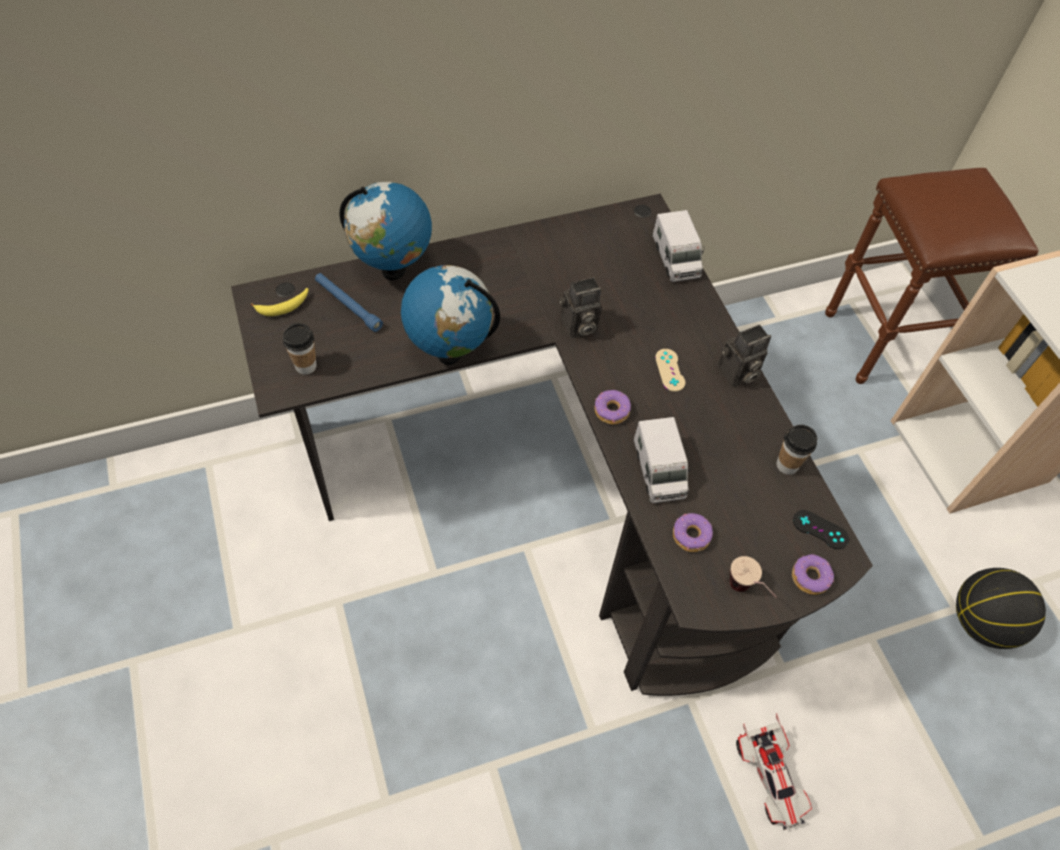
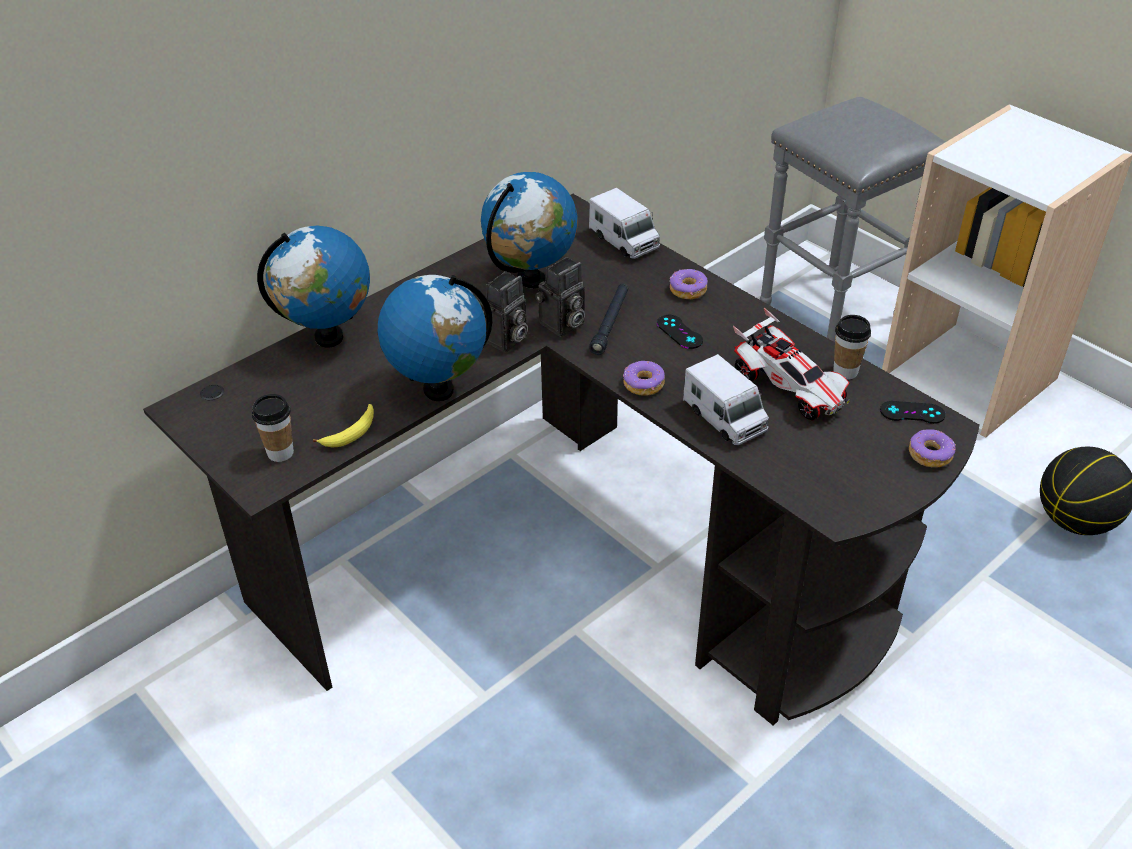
camera: 20 degrees left, 15 degrees down
banana [251,288,309,316] -> banana moved to [313,404,374,447]
blue flashlight [315,273,383,332] -> none
beige game controller [655,349,685,392] -> black game controller [657,315,703,349]
donut [673,513,713,552] -> donut moved to [670,269,708,299]
camera [718,325,771,387] -> camera moved to [479,271,528,352]
cup [729,556,777,598] -> none
toy car [736,713,812,830] -> toy car moved to [733,308,850,421]
brown stool [825,168,1039,384] -> grey stool [760,97,945,342]
none -> globe [481,172,578,288]
none -> black flashlight [589,283,629,355]

